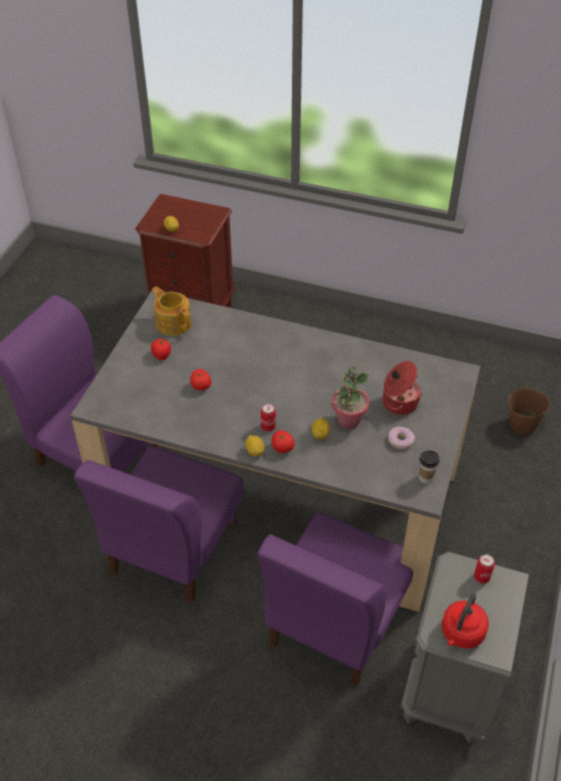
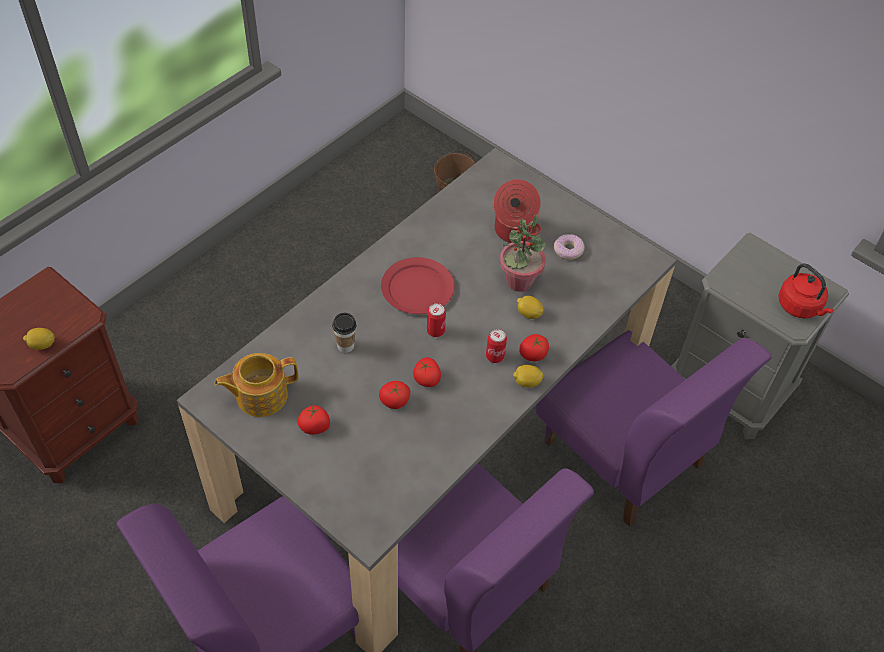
camera: 70 degrees left, 5 degrees up
cup [419,450,440,484] -> cup moved to [332,313,357,353]
can [474,554,495,584] -> can moved to [427,303,446,337]
none -> red plate [381,257,455,314]
none -> tomato [413,357,441,387]

